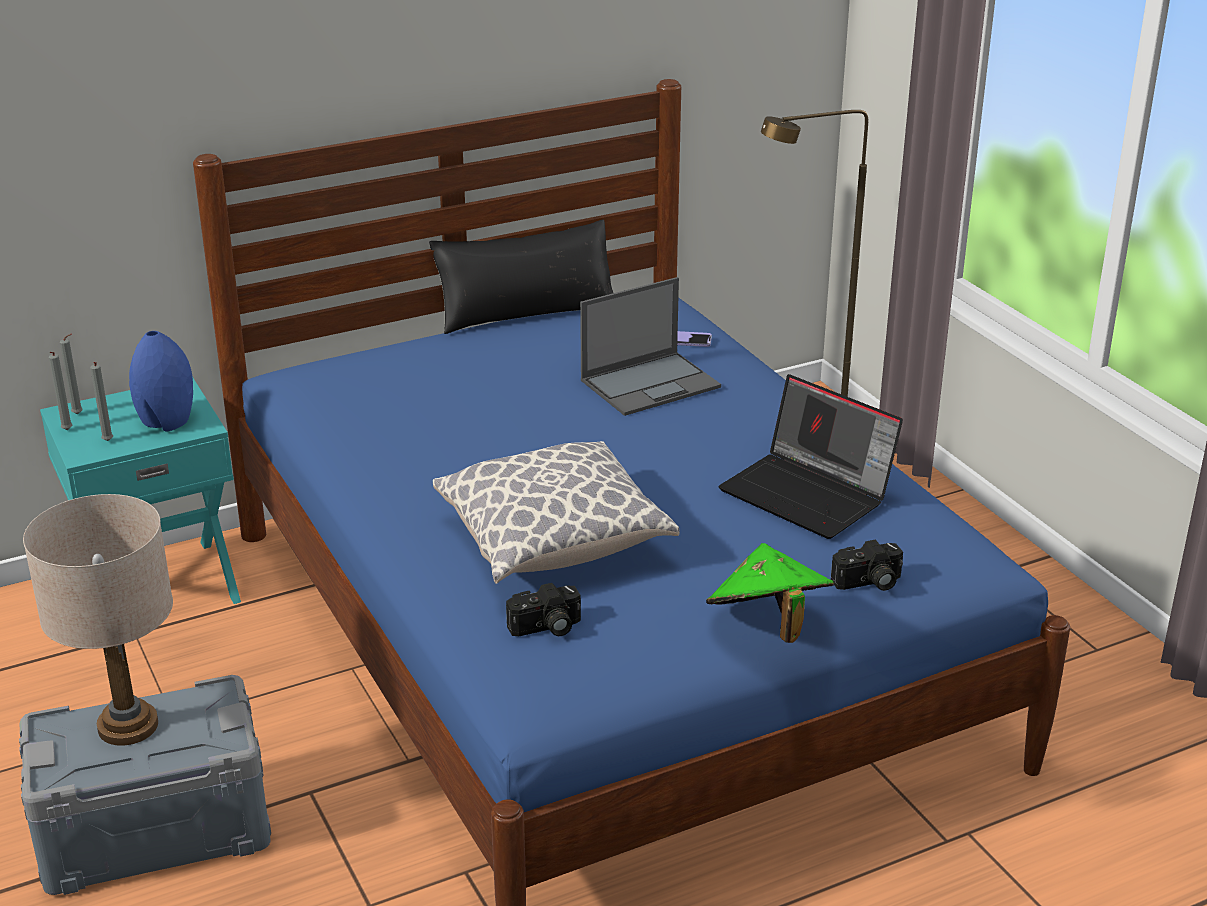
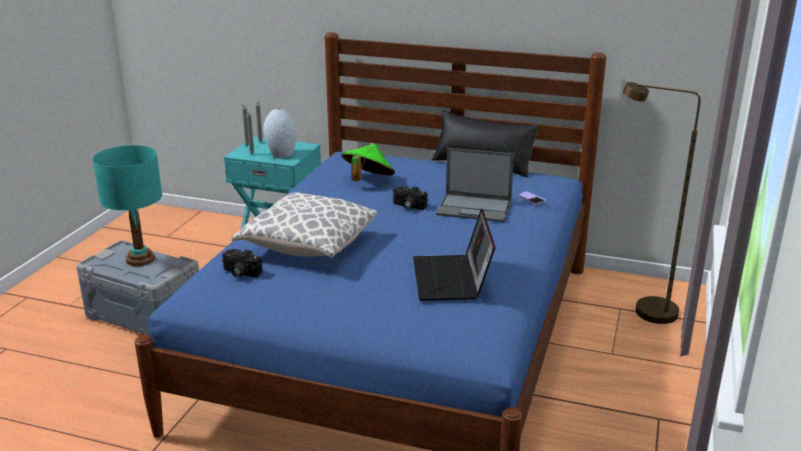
camera: 45 degrees right, 5 degrees down
beige table lamp [23,494,173,746] -> turquoise table lamp [92,145,162,266]
blue vase [129,331,193,432] -> grey vase [263,108,296,158]
green hat [706,543,834,643] -> green hat moved to [341,144,395,181]
camera [831,539,903,591] -> camera moved to [393,186,428,210]

